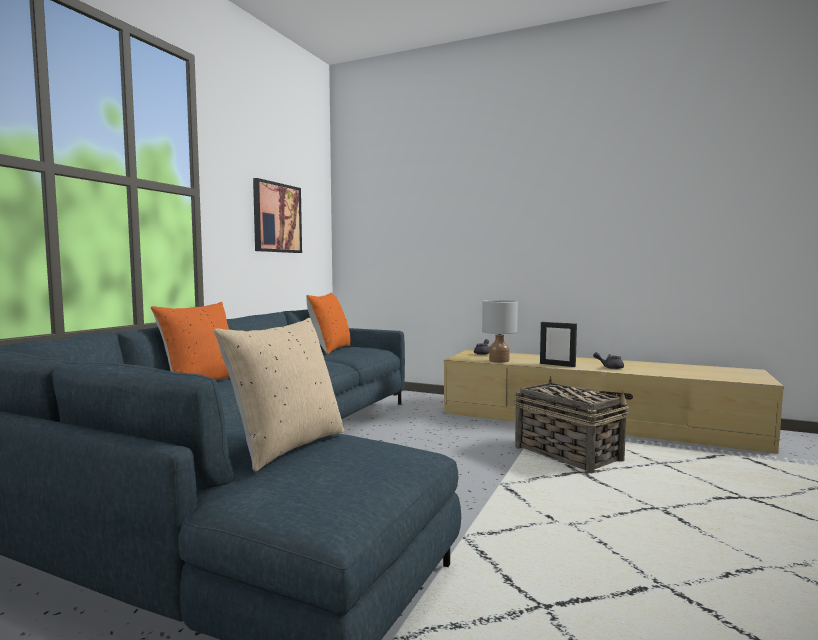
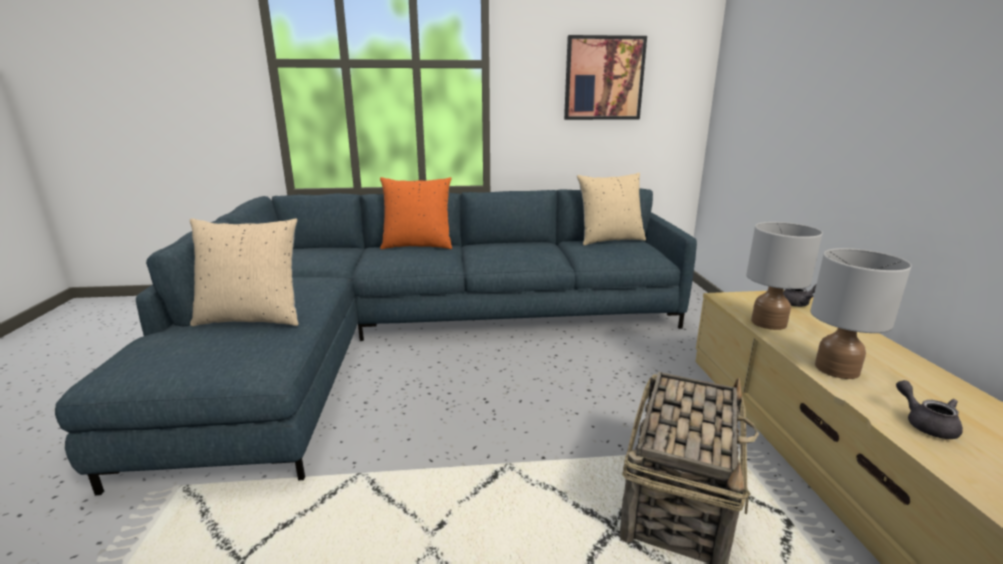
camera: 60 degrees right, 15 degrees up
orange pillow [306,292,350,354] -> beige pillow [577,172,646,246]
picture frame [540,322,577,367] -> grey table lamp [810,248,912,379]

